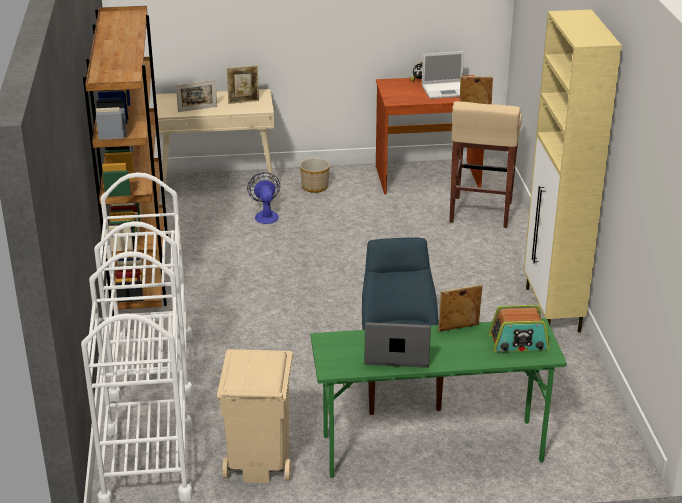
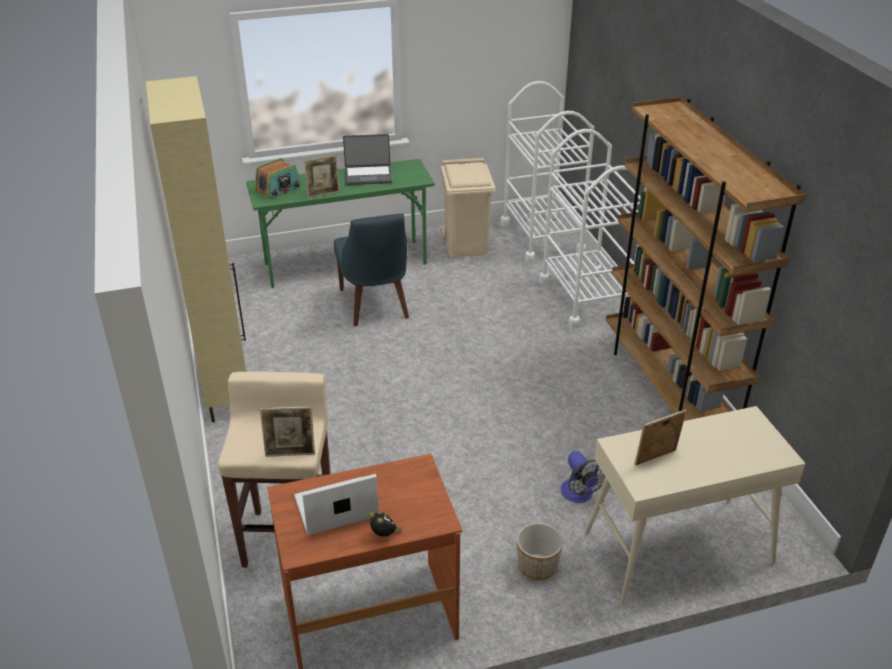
camera: 170 degrees right, 5 degrees up
picture frame [176,80,217,112] -> none
radio [489,305,549,352] -> radio turned 150 degrees clockwise [254,158,302,200]

